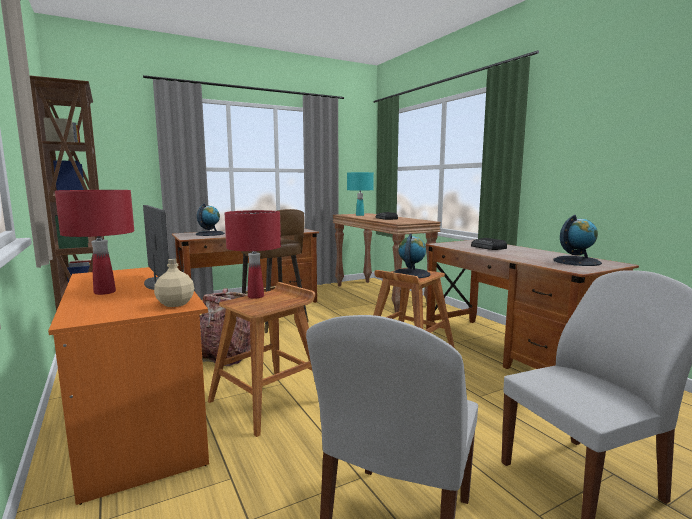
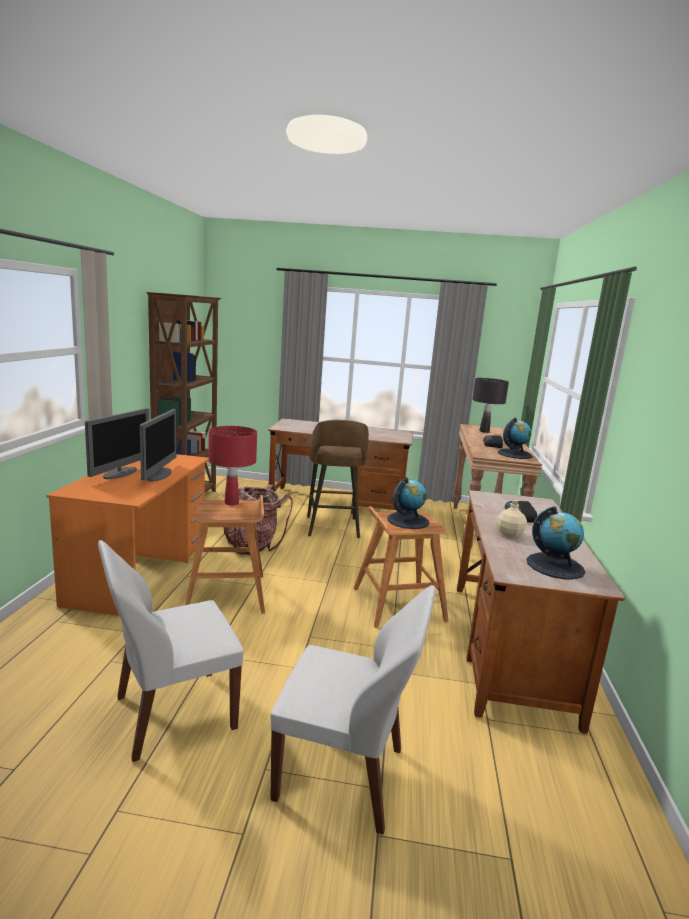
camera: 35 degrees right, 5 degrees up
red table lamp [55,190,134,295] -> monitor [85,408,149,479]
beige bottle [154,259,194,307] -> beige bottle moved to [496,500,527,538]
globe [196,203,225,236] -> globe moved to [498,417,533,459]
turquoise table lamp [347,172,374,216] -> black table lamp [472,378,509,433]

